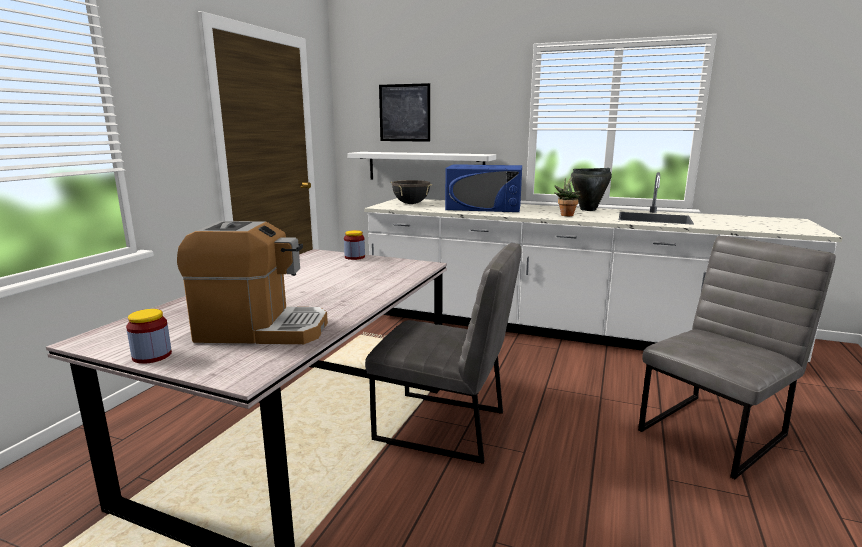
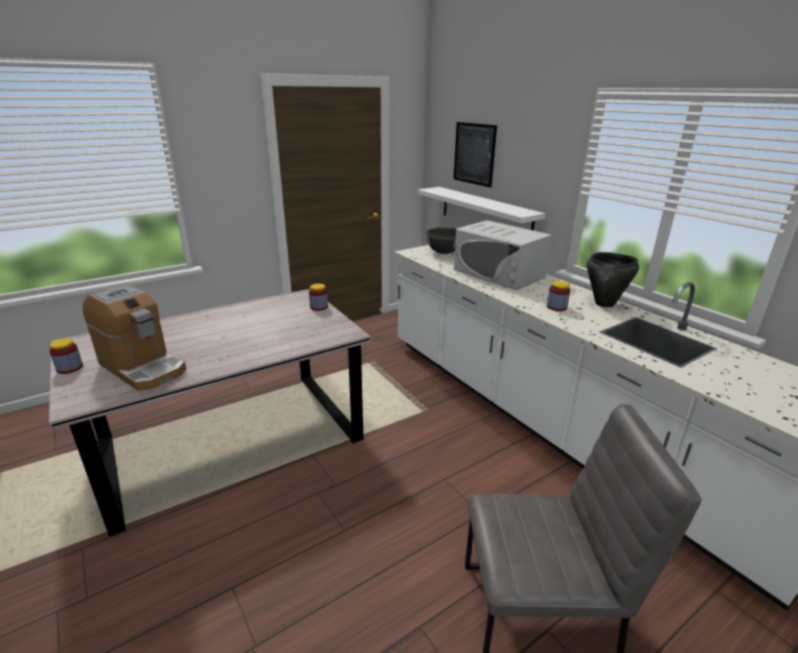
camera: 35 degrees right, 10 degrees up
grey chair [365,243,522,464] -> none
blue microwave [445,164,522,212] -> white microwave [454,220,552,290]
potted plant [554,177,581,216] -> jar [547,281,570,311]

